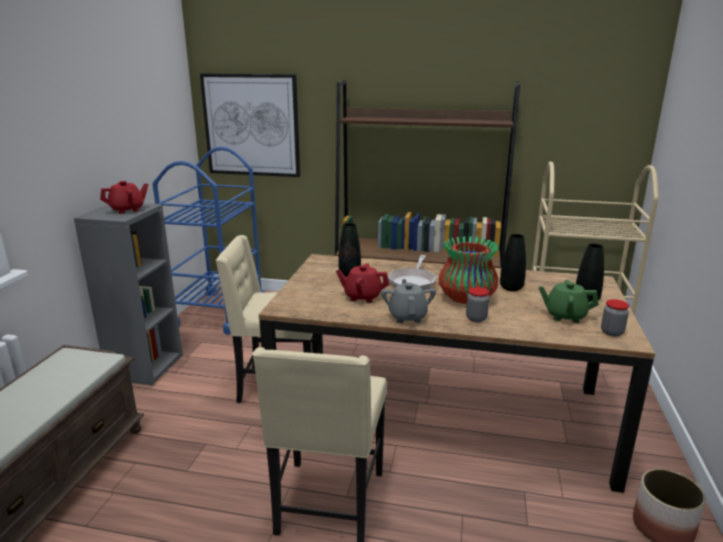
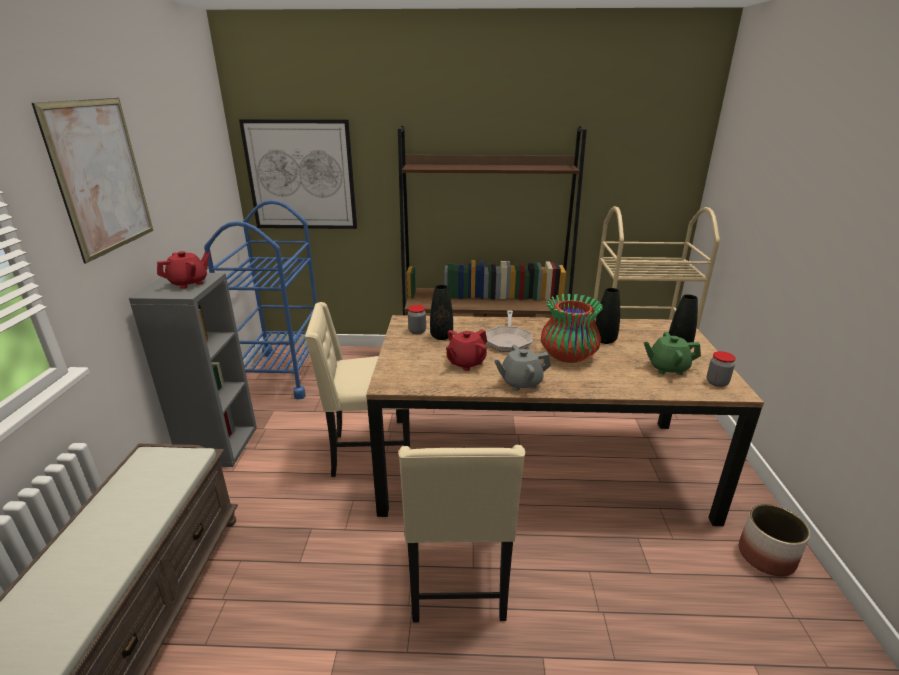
camera: 10 degrees left, 5 degrees up
red teapot [336,263,390,303] -> red teapot turned 45 degrees counterclockwise [446,329,487,371]
grey teapot [381,279,436,323] -> grey teapot turned 90 degrees counterclockwise [494,345,551,391]
jar [466,287,489,322] -> jar moved to [408,305,426,334]
none -> picture [32,98,154,263]

